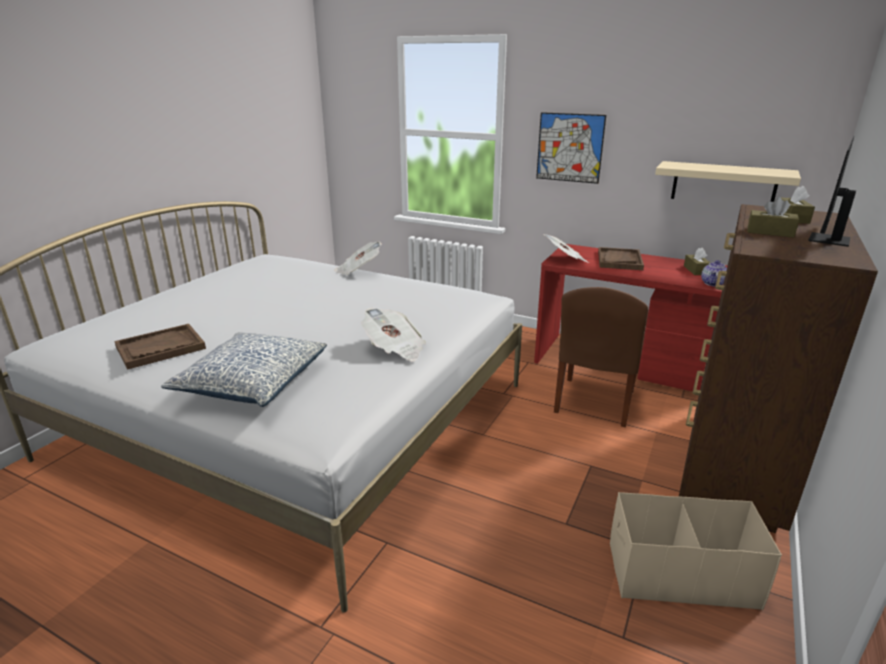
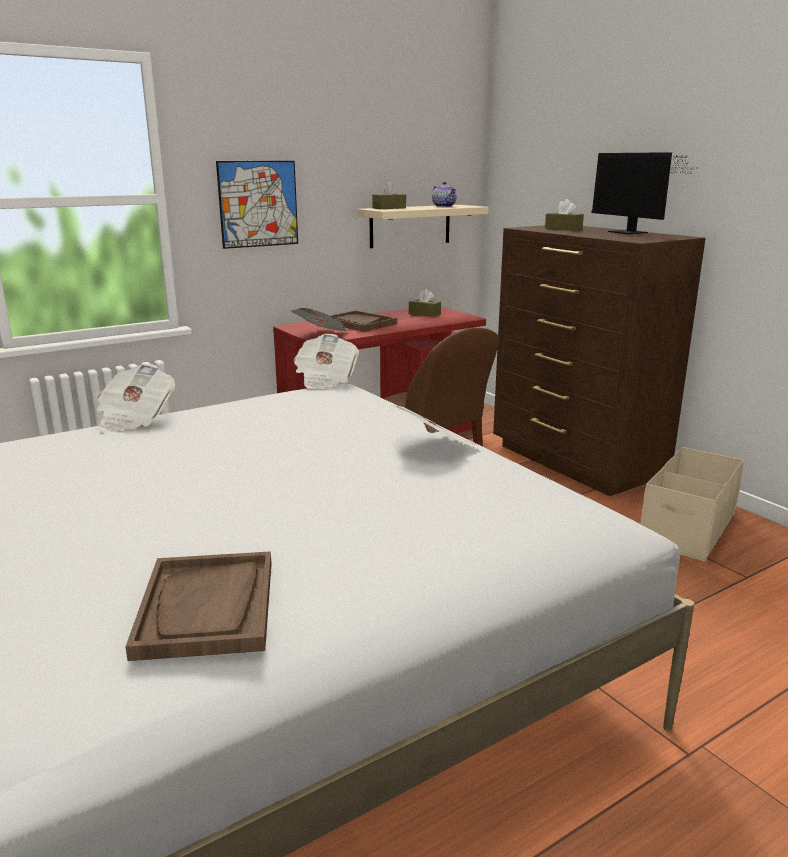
camera: 60 degrees left, 5 degrees down
pillow [161,332,327,407] -> none
teapot [701,260,727,286] -> teapot moved to [432,182,456,207]
brown tissue box [747,197,799,238] -> brown tissue box moved to [372,181,406,209]
none -> newspaper [294,334,359,389]

